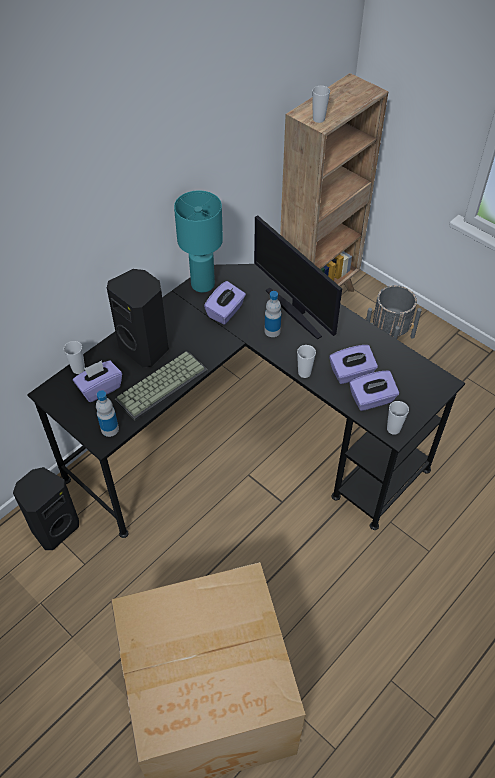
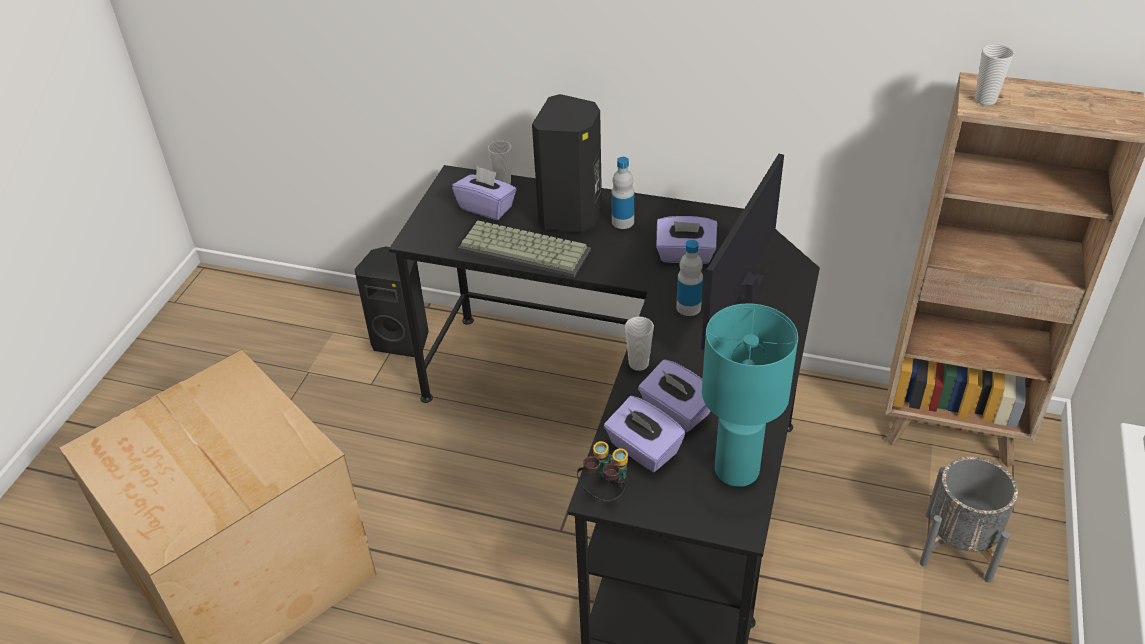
camera: 65 degrees right, 10 degrees down
bottle [96,390,119,437] -> bottle moved to [611,157,634,229]
turquoise table lamp [174,190,223,292] -> turquoise table lamp moved to [702,303,798,487]
cup [387,401,409,435] -> binoculars [577,441,628,502]

